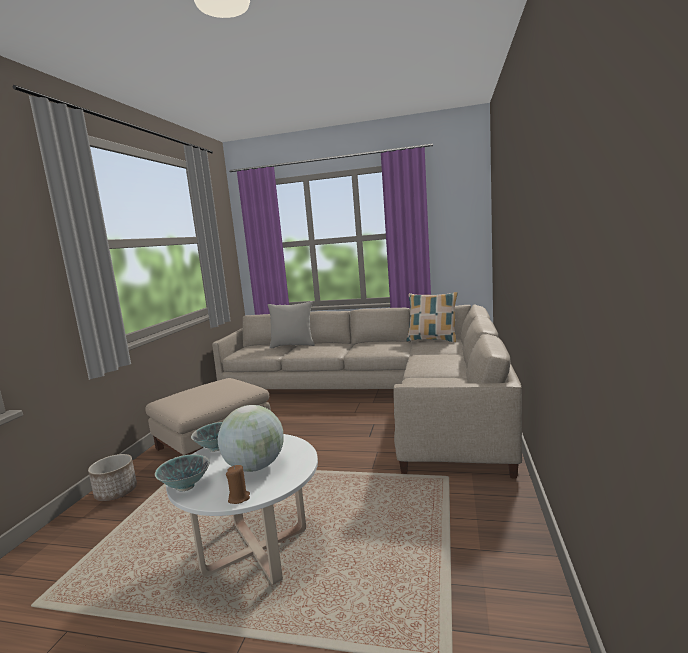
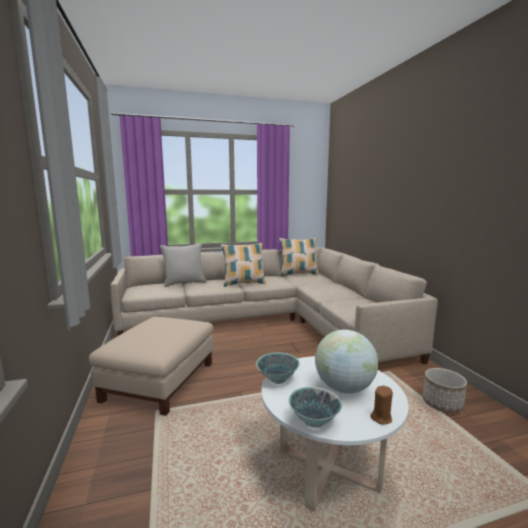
camera: 30 degrees left, 0 degrees up
planter [88,454,137,501] -> planter moved to [423,368,467,413]
none -> pillow [221,243,266,287]

